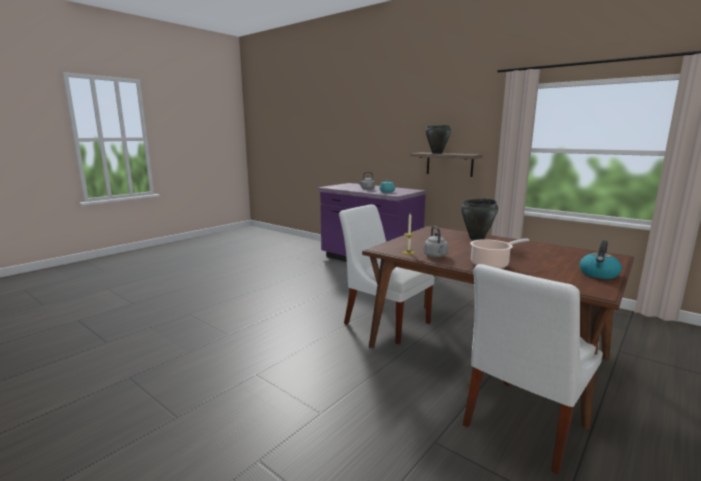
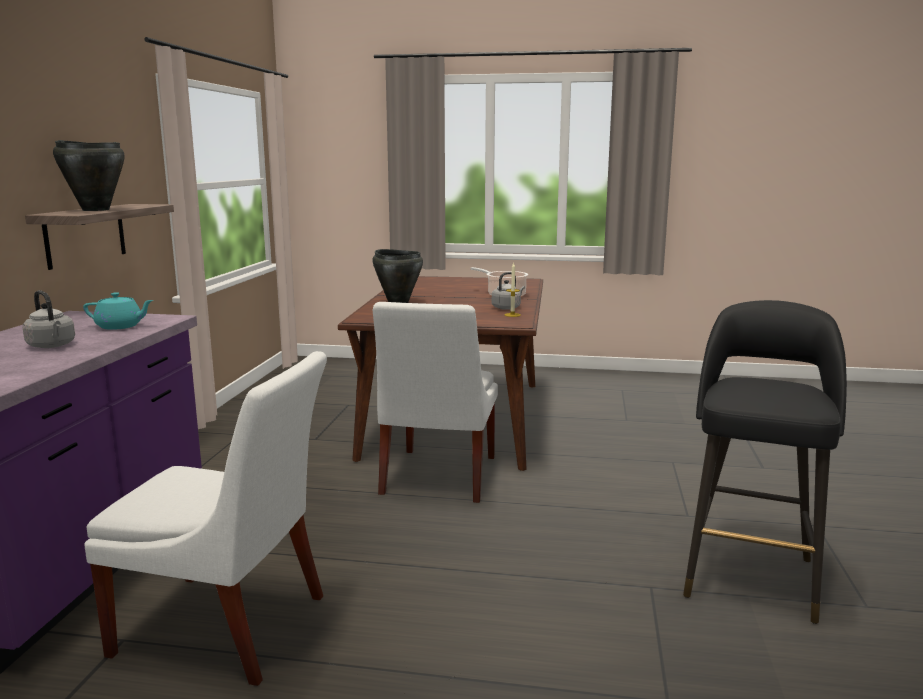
camera: 120 degrees left, 0 degrees up
white chair [463,264,603,474] -> white chair moved to [84,351,327,686]
kettle [580,240,622,279] -> none
none -> black stool [683,300,847,624]

